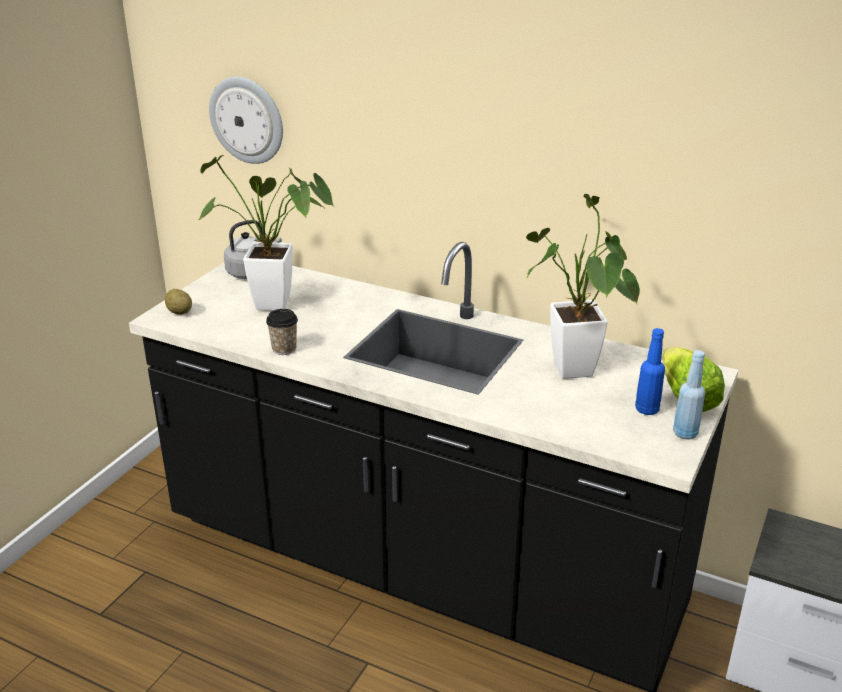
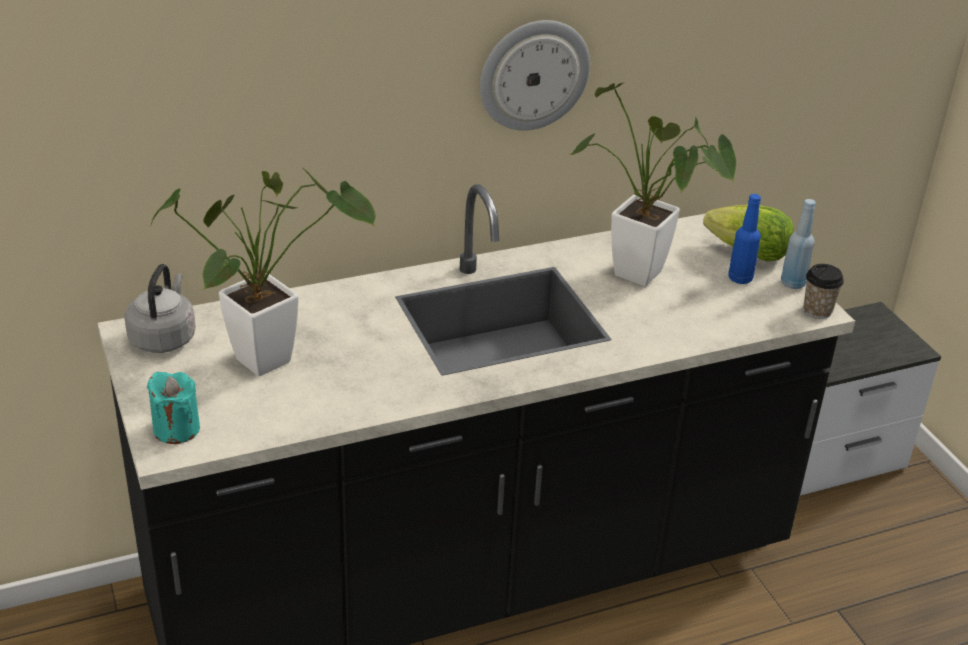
camera: 50 degrees left, 5 degrees up
potato [165,289,192,315] -> turquoise candle [147,372,200,444]
wall clock [209,77,283,164] -> wall clock moved to [480,20,590,131]
cup [266,309,298,355] -> cup moved to [803,264,844,319]

